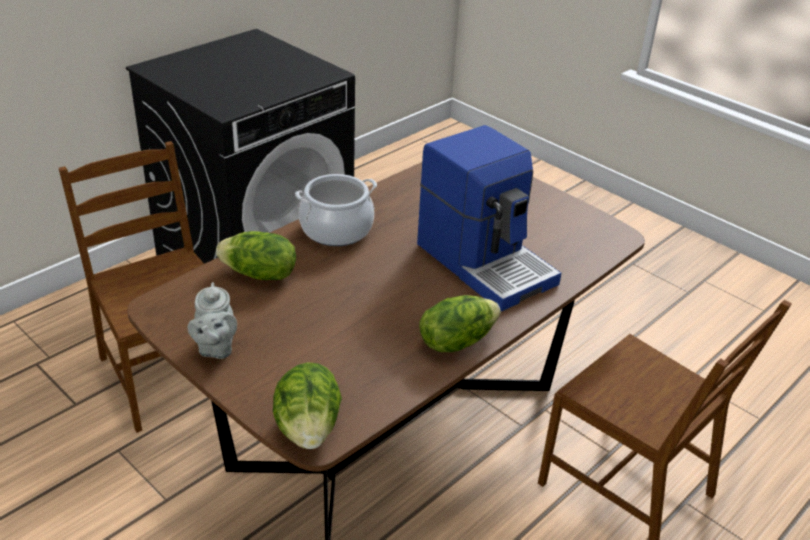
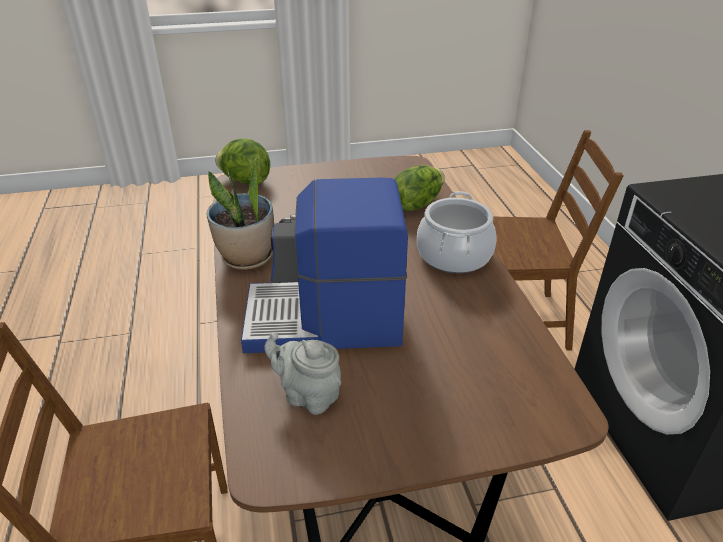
camera: 125 degrees right, 0 degrees up
grey teapot [188,282,237,359] -> grey teapot moved to [264,333,341,415]
lettuce [419,295,500,352] -> potted plant [206,157,274,270]

